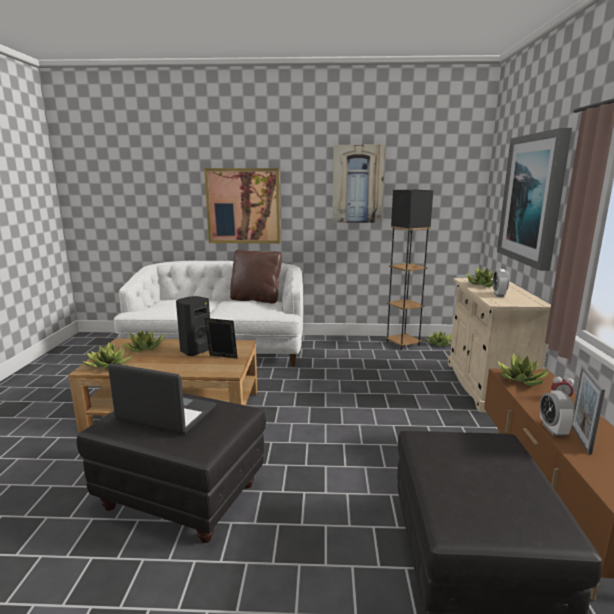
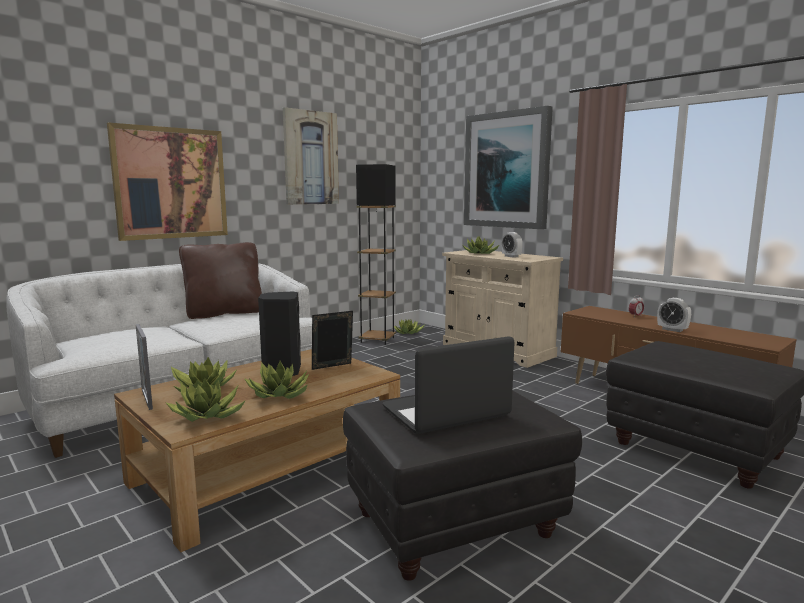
camera: 45 degrees left, 5 degrees down
potted plant [498,353,550,386] -> potted plant moved to [244,361,309,399]
picture frame [572,365,605,455] -> picture frame moved to [136,324,153,410]

